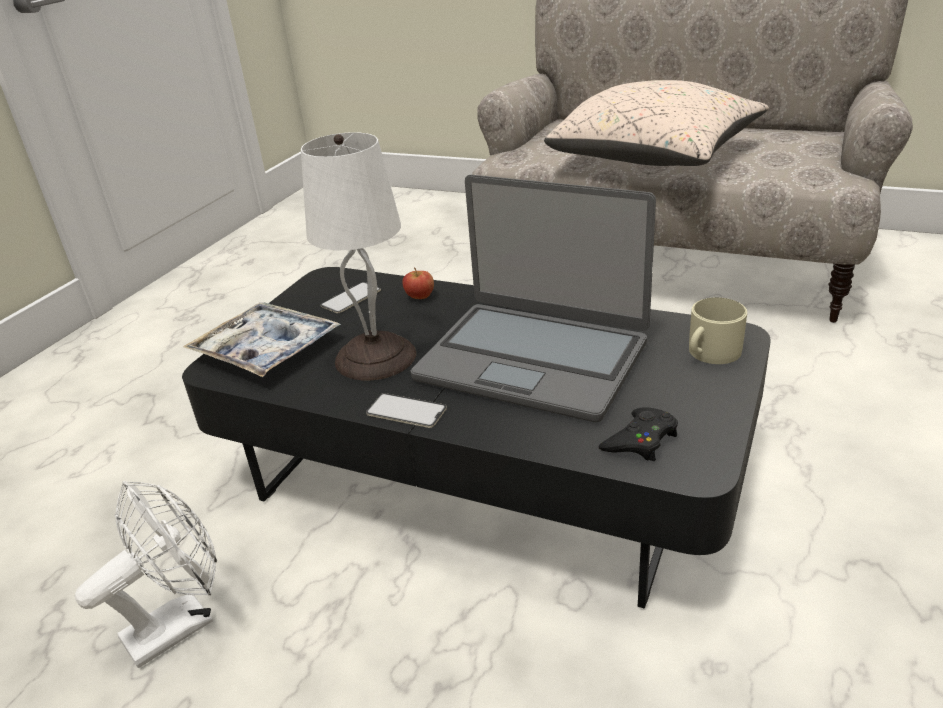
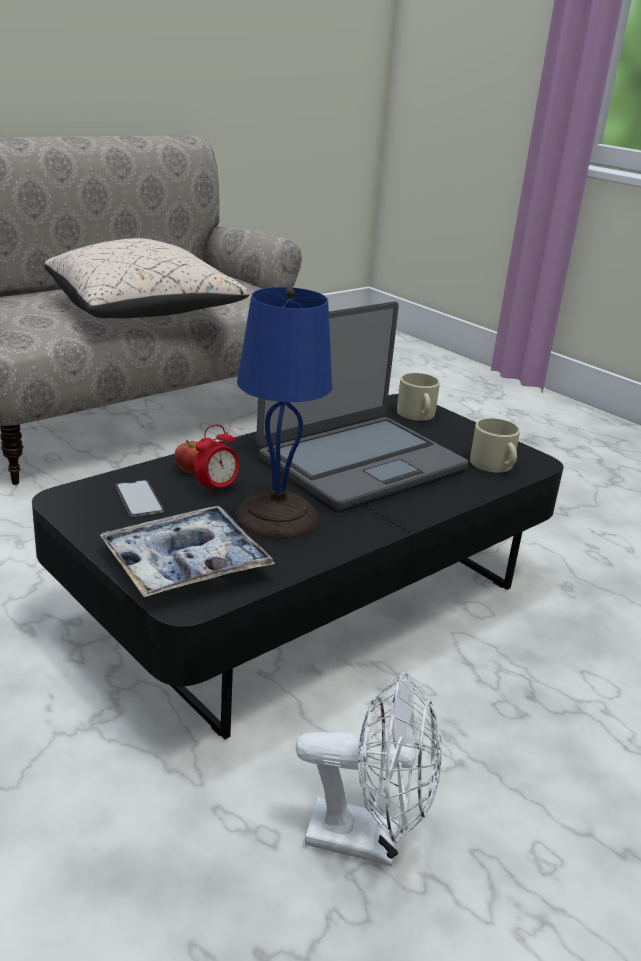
camera: 70 degrees left, 5 degrees down
white fan [75,481,217,668] -> white fan turned 120 degrees clockwise [296,672,442,866]
white table lamp [301,132,416,381] -> blue table lamp [235,287,332,538]
phone [366,393,447,428] -> none
black game controller [599,407,678,461] -> beige mug [470,418,520,473]
none -> alarm clock [194,425,240,496]

